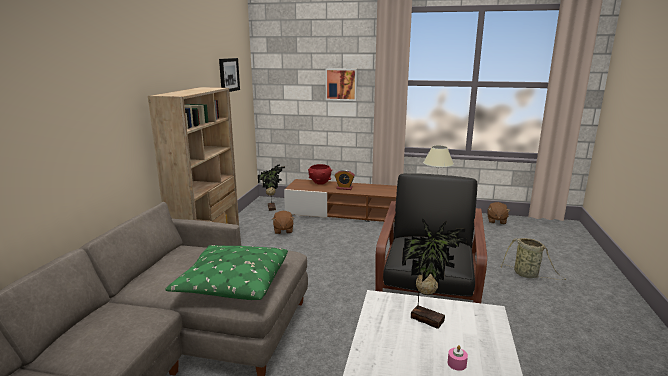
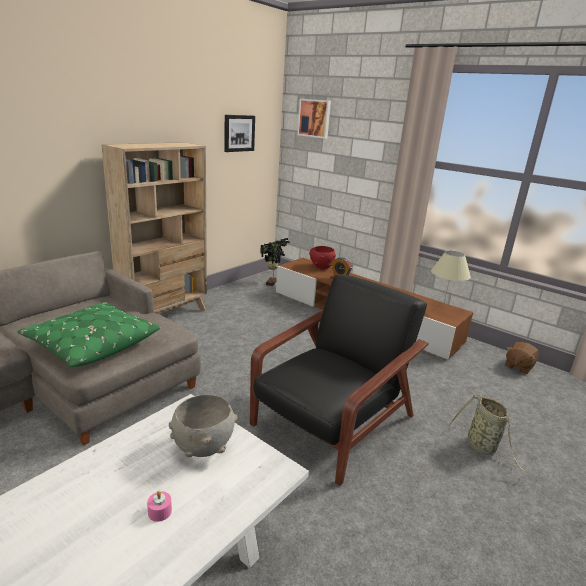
camera: 25 degrees right, 5 degrees up
brown plush toy [272,211,294,234] -> none
picture [326,68,357,101] -> picture moved to [297,99,331,139]
potted plant [402,218,467,329] -> grey bowl [169,395,237,457]

